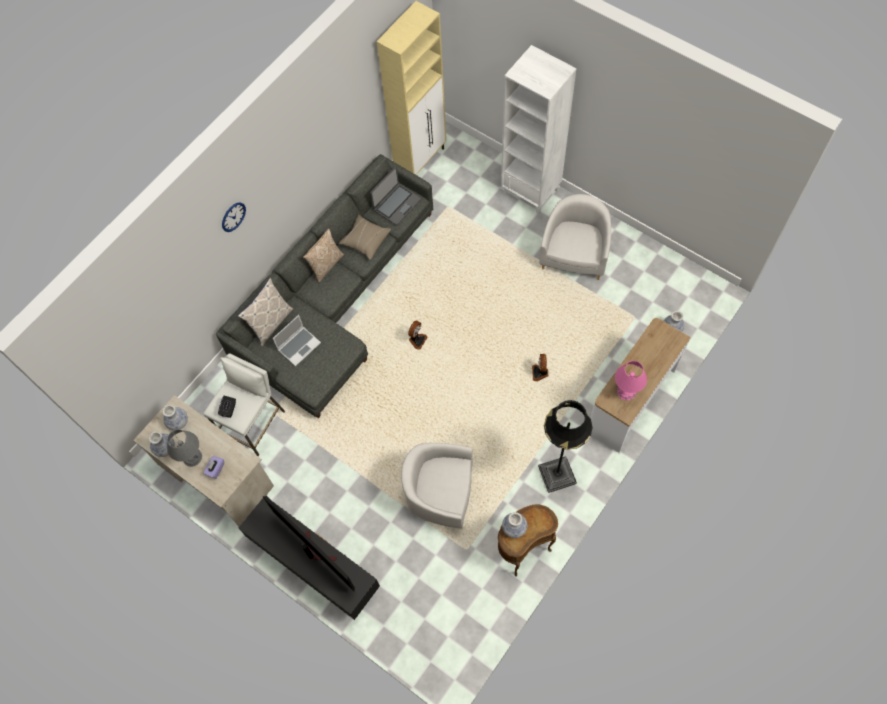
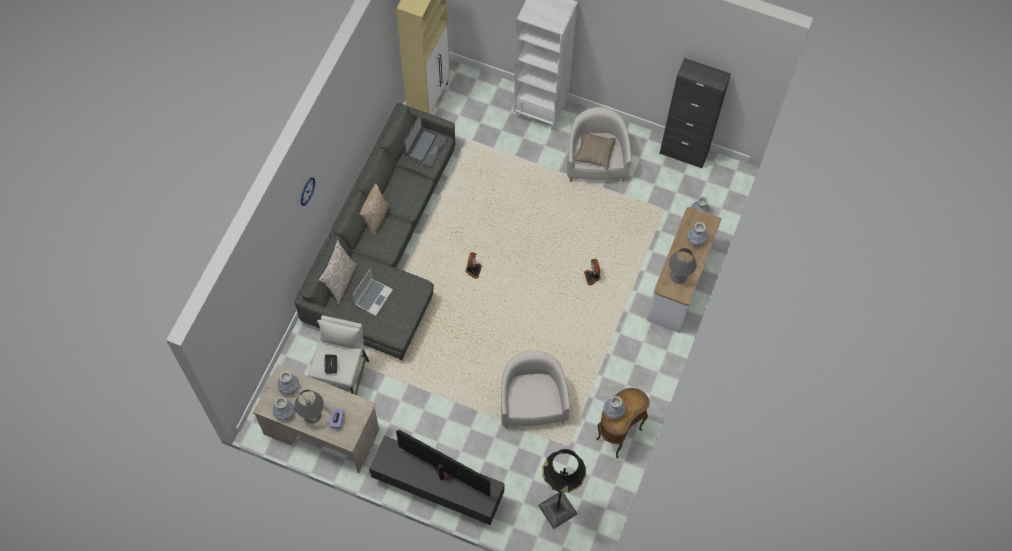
camera: 20 degrees left, 0 degrees up
beige pillow [338,215,391,260] -> beige pillow moved to [574,131,616,170]
white armchair [401,443,473,529] -> white armchair turned 90 degrees clockwise [501,350,570,428]
black floor lamp [538,400,593,493] -> black floor lamp moved to [538,449,586,529]
pink table lamp [615,361,647,401] -> grey table lamp [669,248,697,284]
none -> black cabinet [659,58,731,169]
none -> vase [687,222,708,246]

